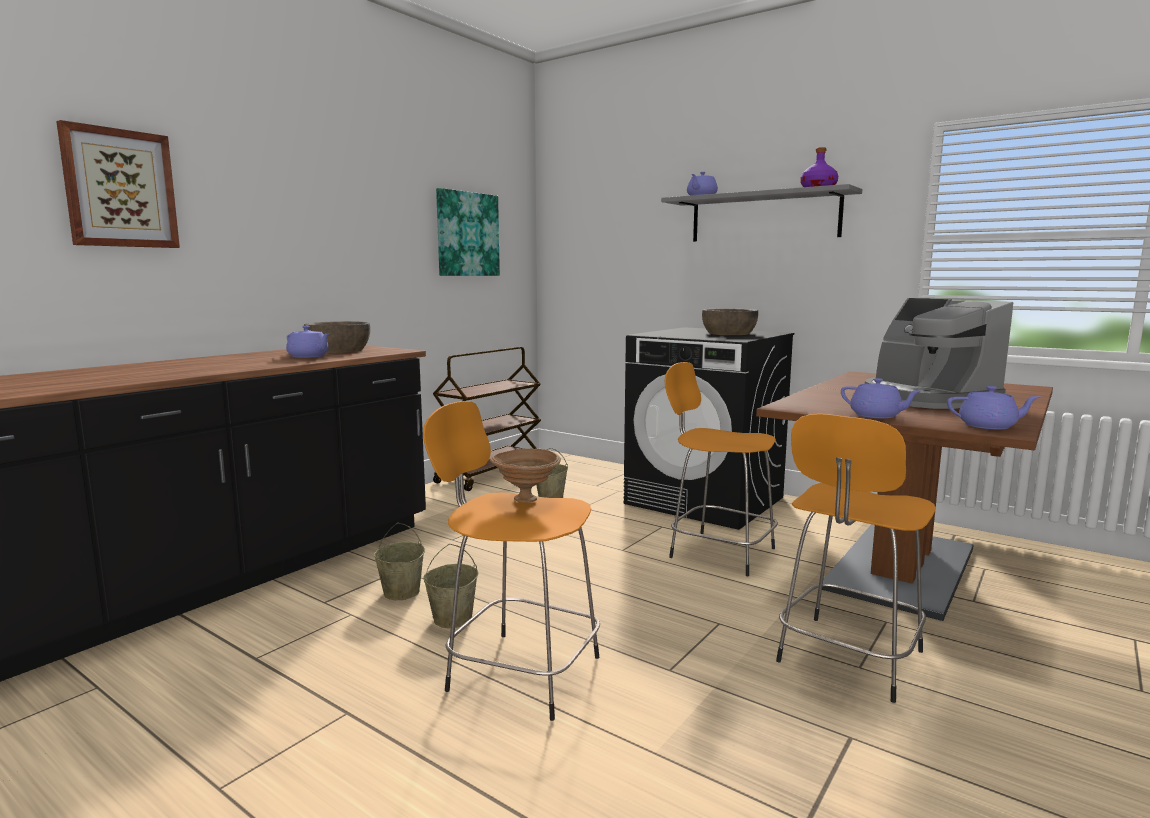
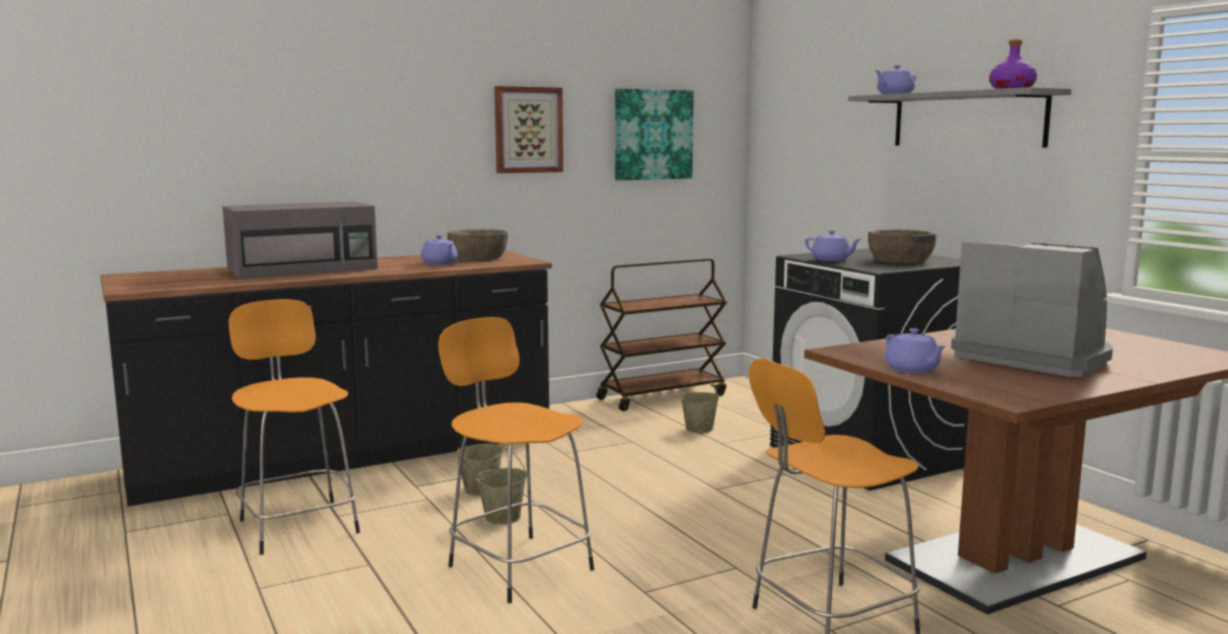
camera: 25 degrees right, 0 degrees up
picture [56,120,180,248] -> picture moved to [494,86,563,173]
brown bowl [490,449,561,503] -> none
orange stool [665,362,778,576] -> orange stool moved to [229,299,360,555]
coffee machine [865,298,1013,409] -> coffee machine turned 135 degrees clockwise [951,242,1113,377]
purple teapot [947,386,1040,429] -> purple teapot moved to [805,230,862,261]
none -> grey microwave [223,201,378,279]

